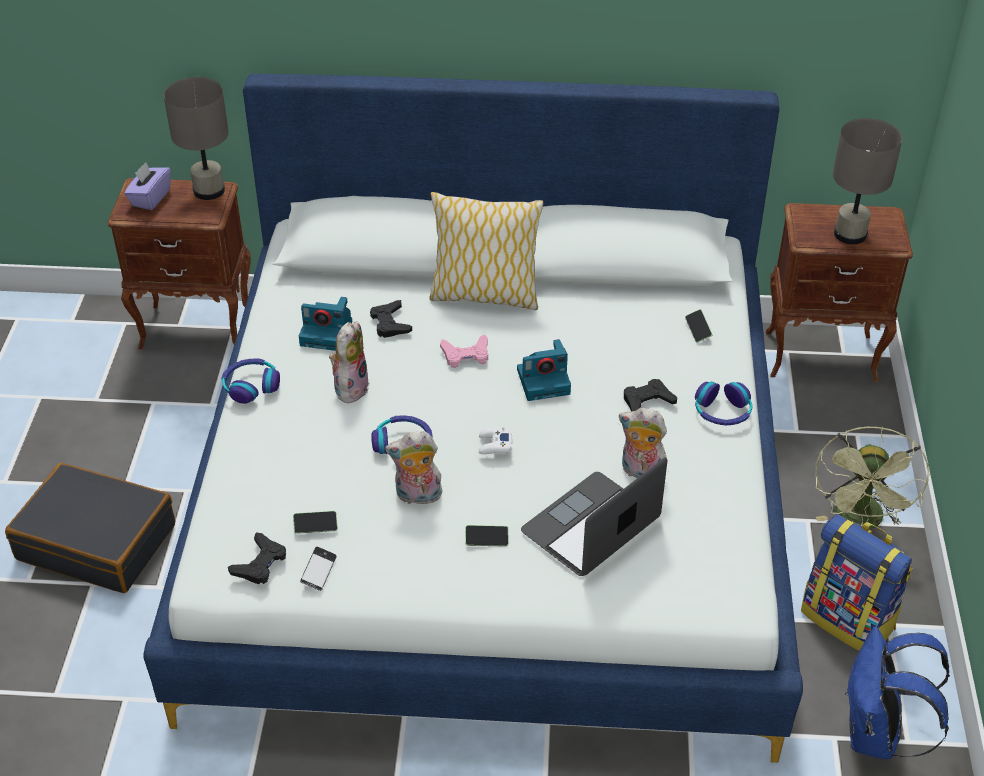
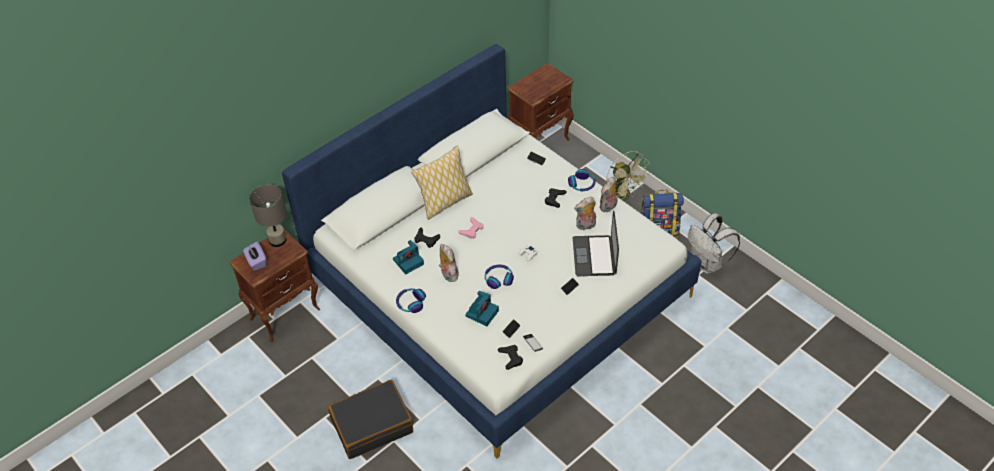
camera: 45 degrees left, 5 degrees up
plush toy [385,431,445,505] -> plush toy moved to [600,177,618,212]
camera [517,339,571,401] -> camera moved to [465,291,499,326]
grey table lamp [833,118,902,244] -> none
blue backpack [845,626,950,759] -> white backpack [688,213,740,274]

